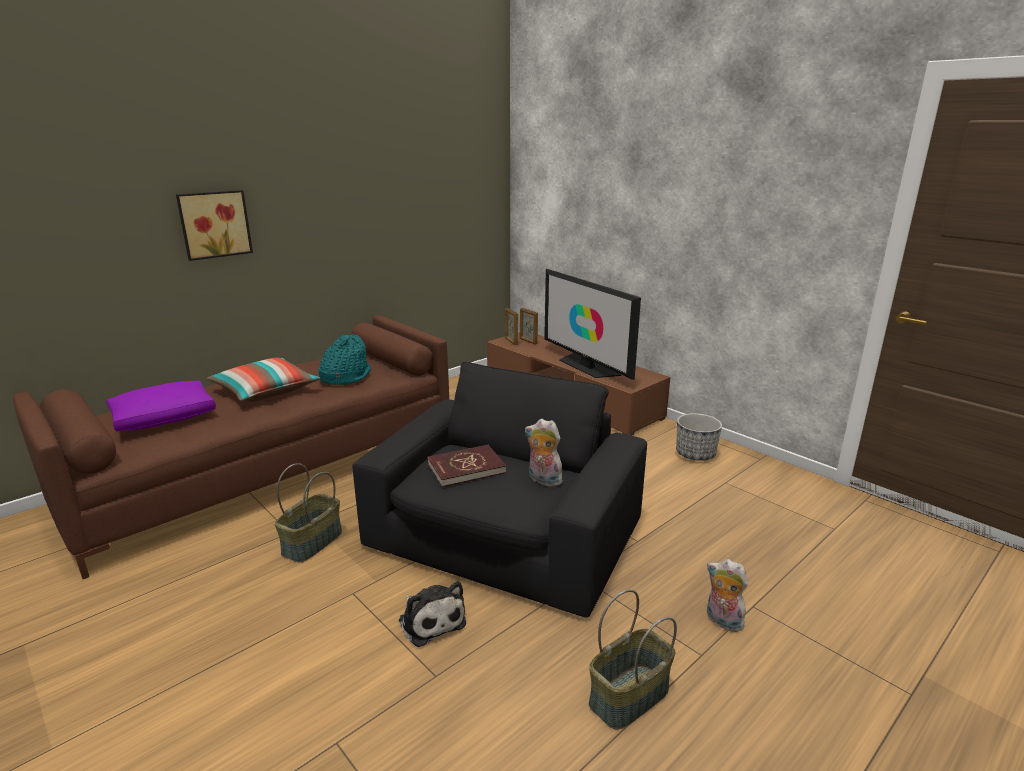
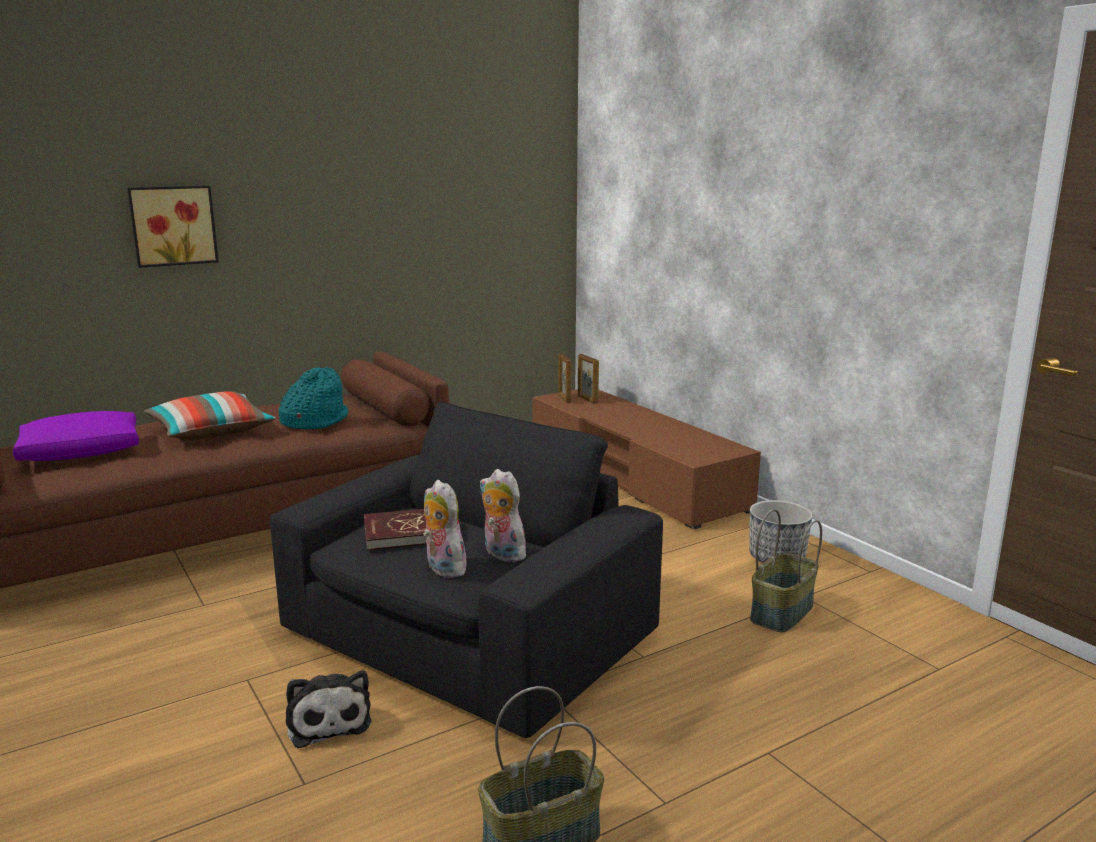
camera: 10 degrees right, 5 degrees down
basket [275,463,342,562] -> basket moved to [750,509,822,632]
television [544,269,641,380] -> none
plush toy [707,559,748,632] -> plush toy moved to [423,480,469,578]

